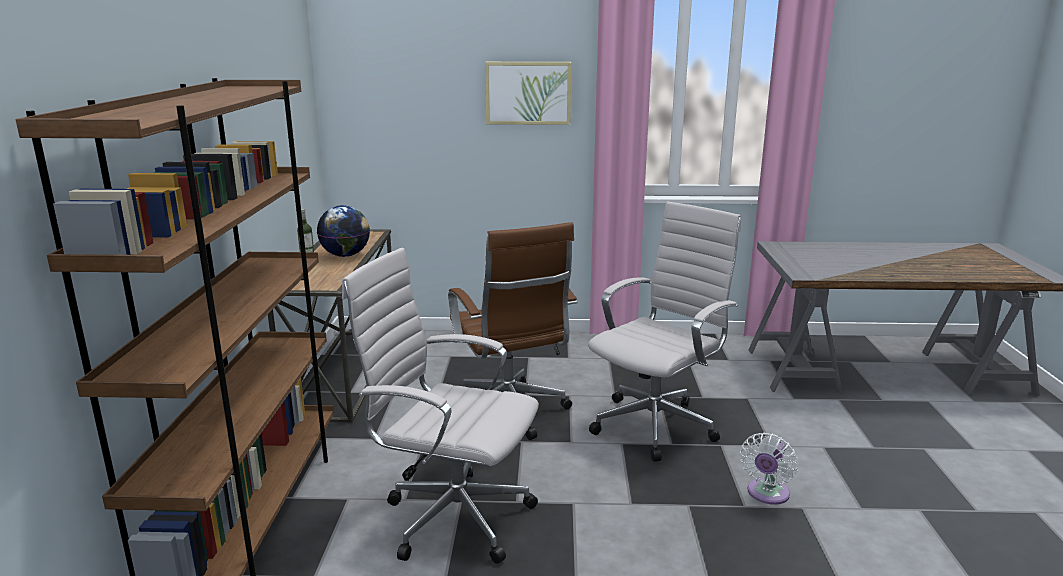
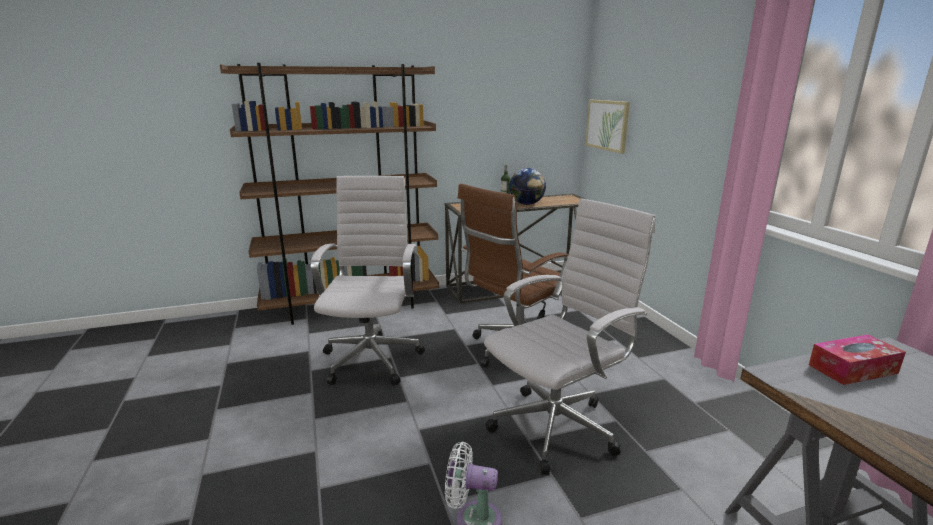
camera: 70 degrees right, 0 degrees up
picture [485,62,571,125] -> picture moved to [585,100,630,154]
white office chair [588,201,741,462] -> white office chair turned 60 degrees counterclockwise [484,198,656,475]
none -> tissue box [809,334,906,385]

